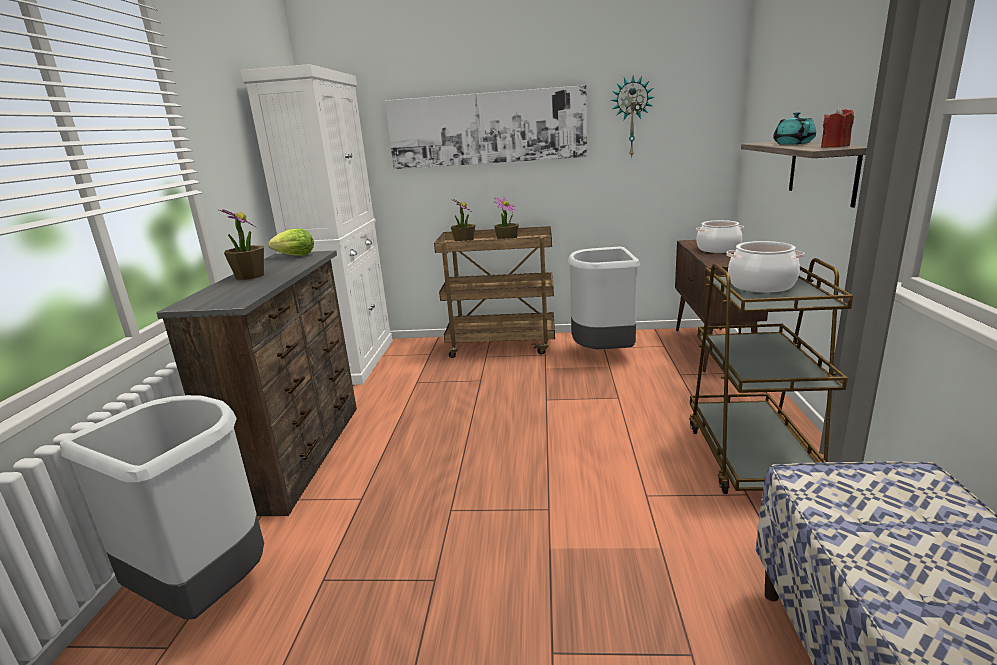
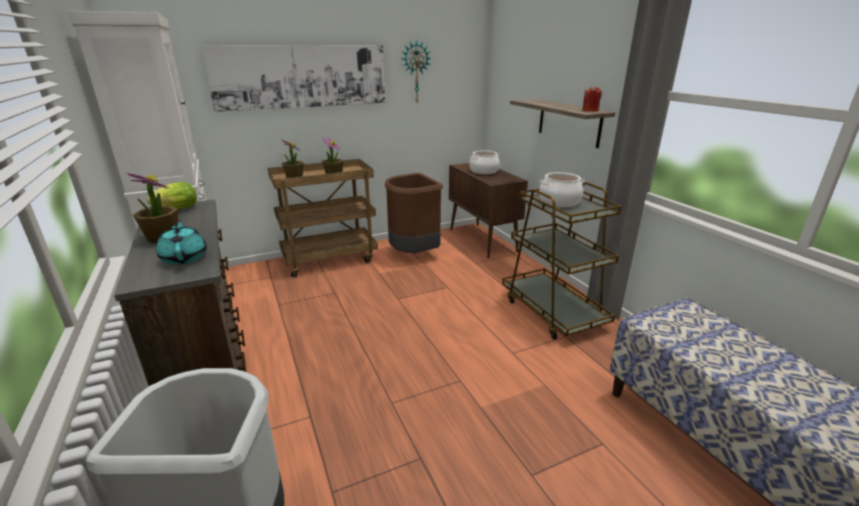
camera: 30 degrees left, 5 degrees up
grey trash can [568,246,640,350] -> brown trash can [385,173,443,253]
turquoise teapot [773,112,816,145] -> turquoise teapot moved to [156,220,207,265]

